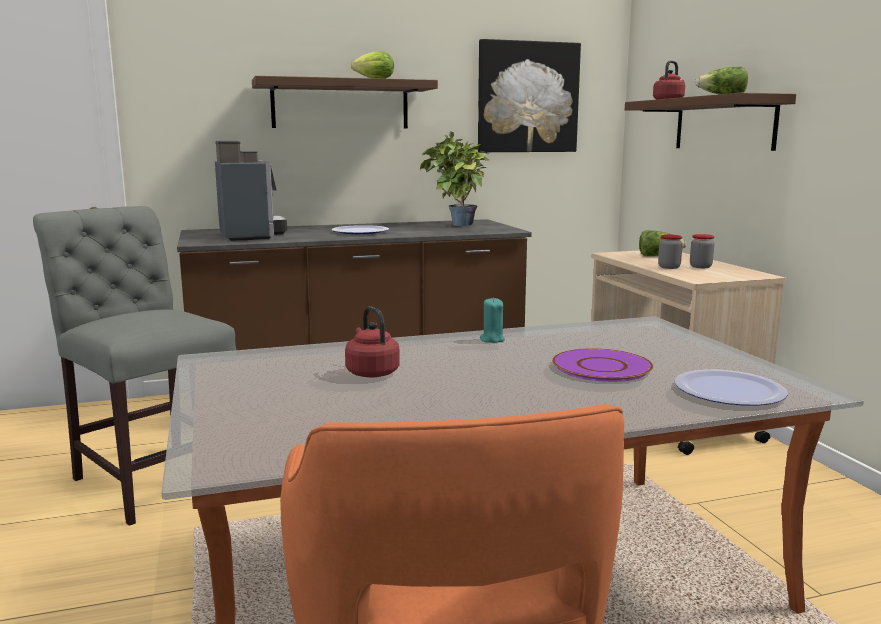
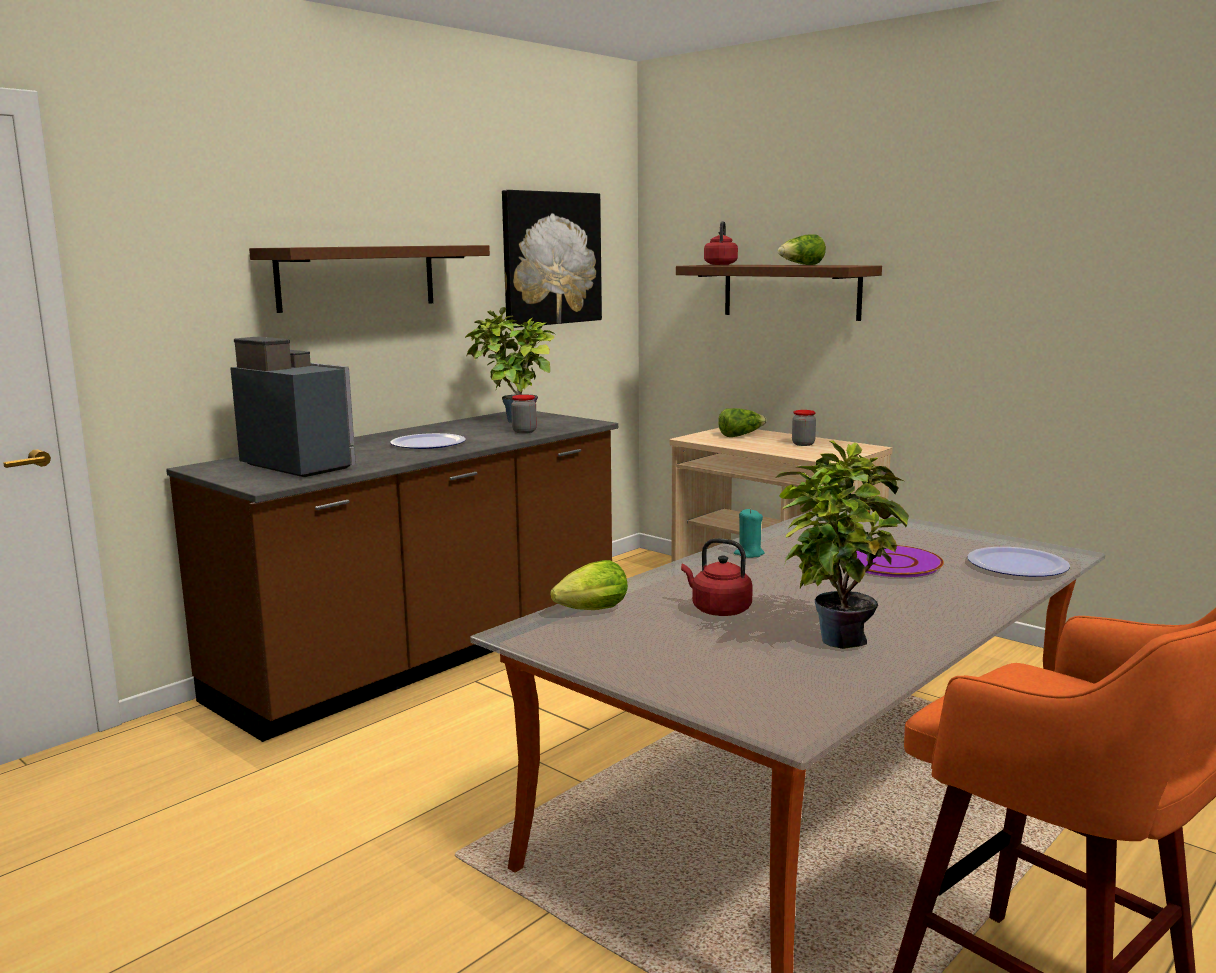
camera: 30 degrees left, 0 degrees up
grey chair [33,206,236,526] -> none
lettuce [351,51,394,79] -> lettuce moved to [550,560,628,610]
jar [658,235,683,269] -> jar moved to [511,395,537,433]
none -> potted plant [776,441,909,649]

